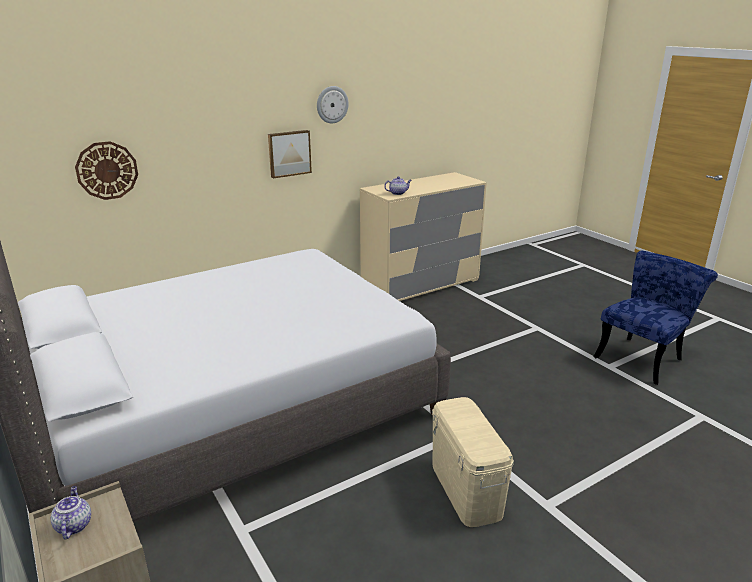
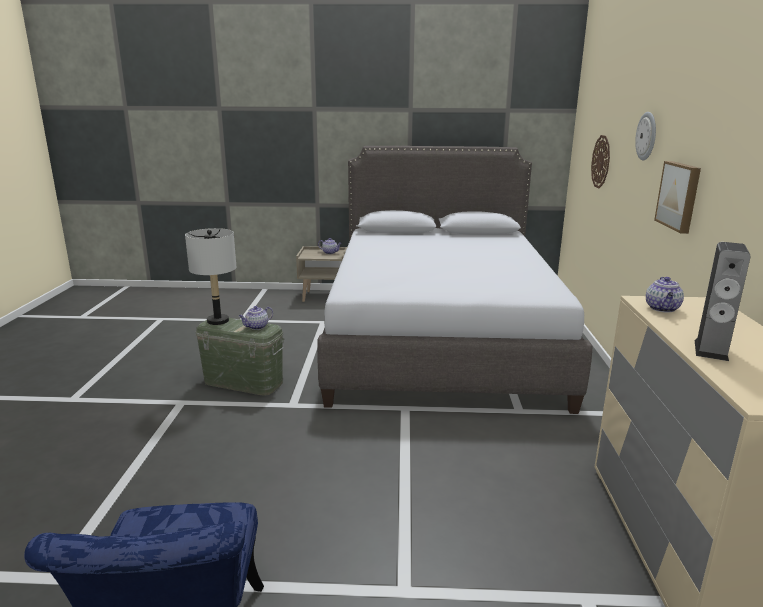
camera: 125 degrees right, 5 degrees down
wall clock [317,86,349,124] -> wall clock moved to [635,112,656,160]
beige storage box [432,397,514,527] -> green storage box [196,318,285,396]
none -> grey table lamp [185,228,236,325]
none -> teapot [239,306,273,330]
none -> speaker [695,242,751,361]

